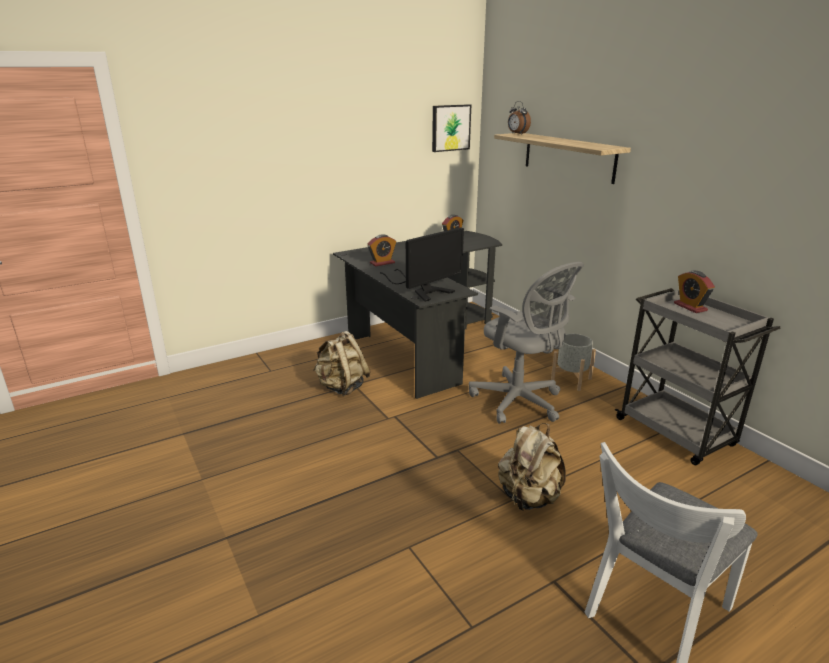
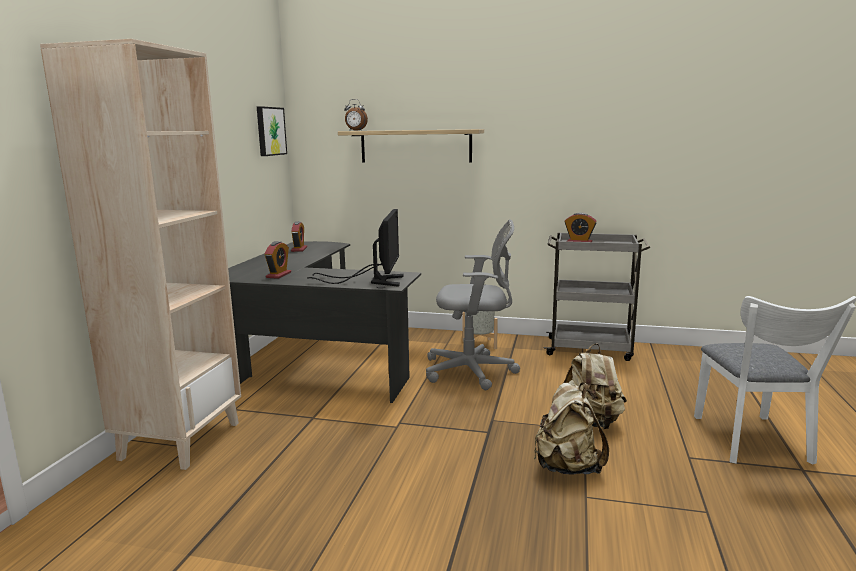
camera: 45 degrees left, 10 degrees down
beige backpack [313,331,371,396] -> beige backpack moved to [534,382,609,474]
none -> beige bookcase [40,39,241,470]

